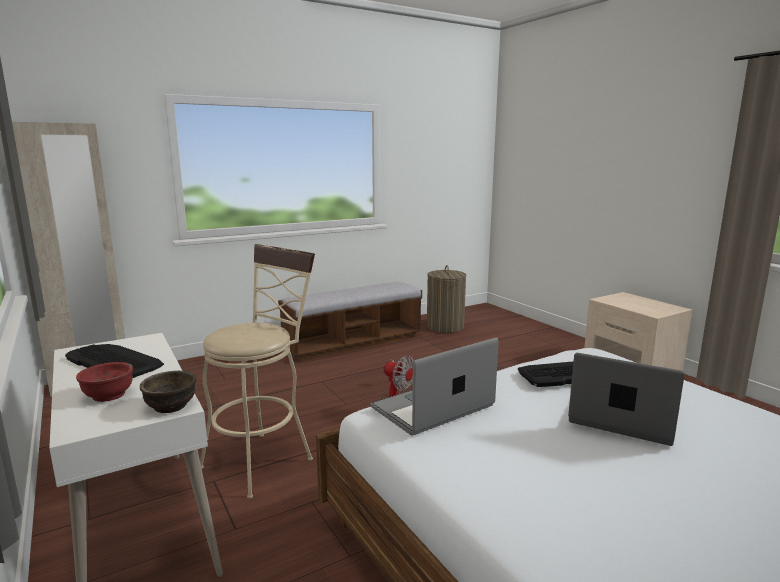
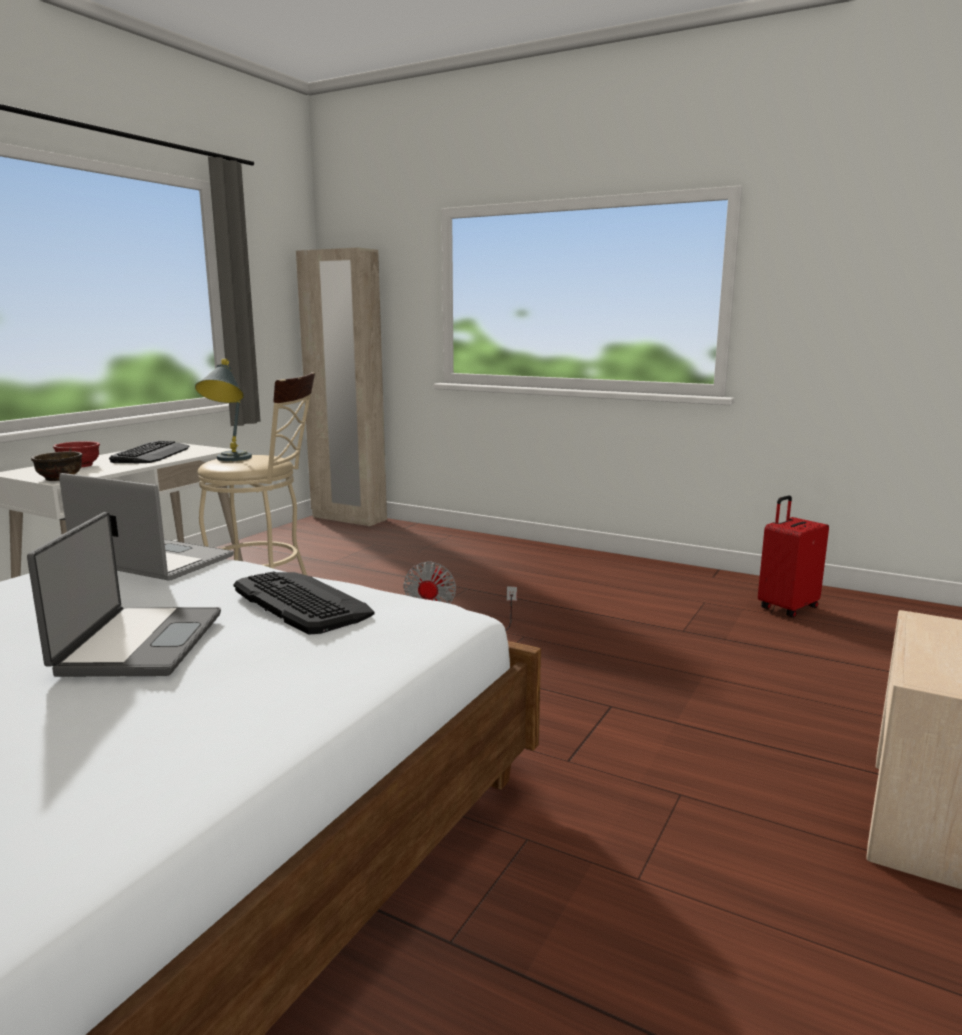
camera: 60 degrees right, 0 degrees up
bench [278,282,422,361] -> none
laundry basket [427,265,466,333] -> red suitcase [758,495,829,618]
none -> grey table lamp [195,359,252,461]

